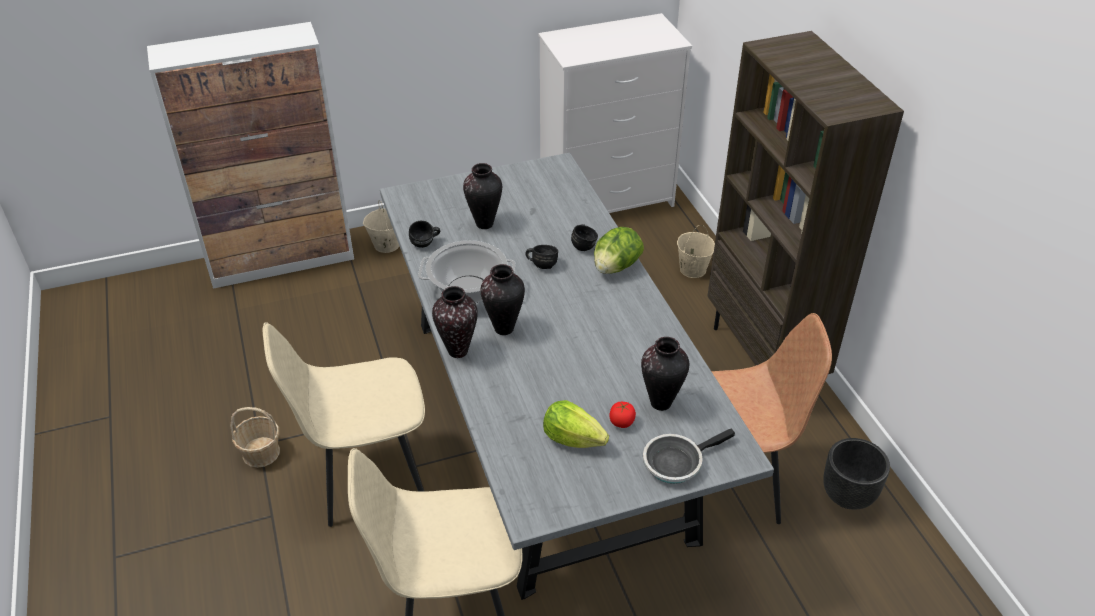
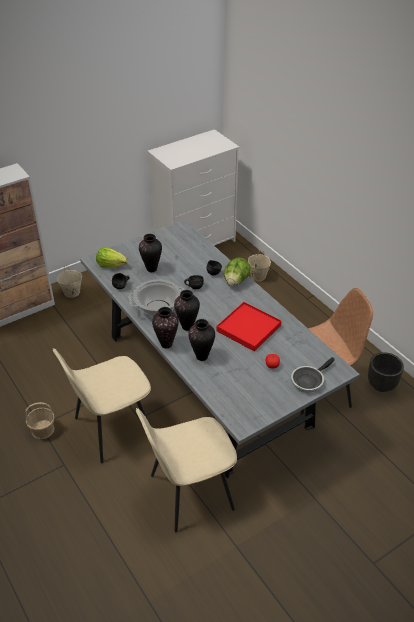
camera: 15 degrees left, 0 degrees up
lettuce [543,400,609,448] -> lettuce moved to [96,247,128,268]
vase [641,337,689,411] -> vase moved to [188,319,215,361]
brown bookcase [708,31,904,374] -> none
none -> red tray [216,302,281,352]

